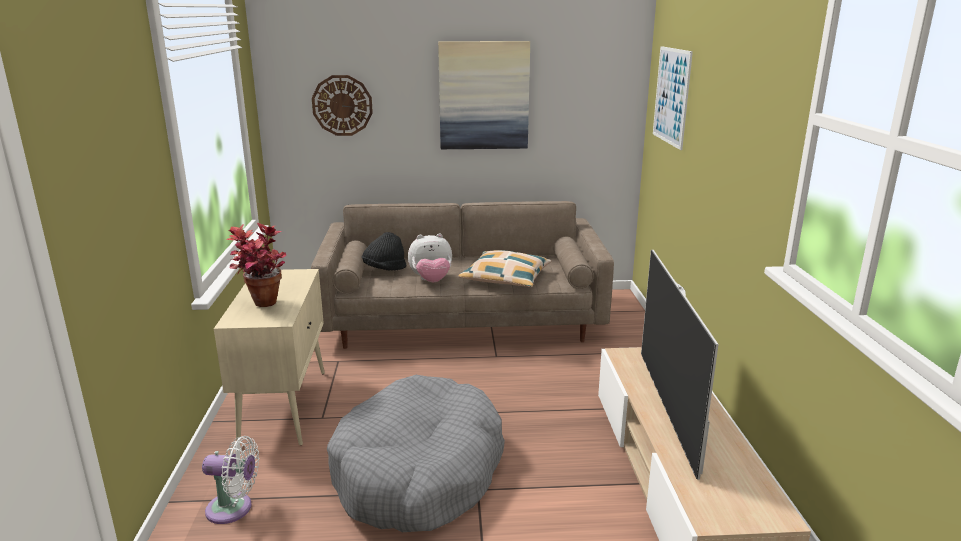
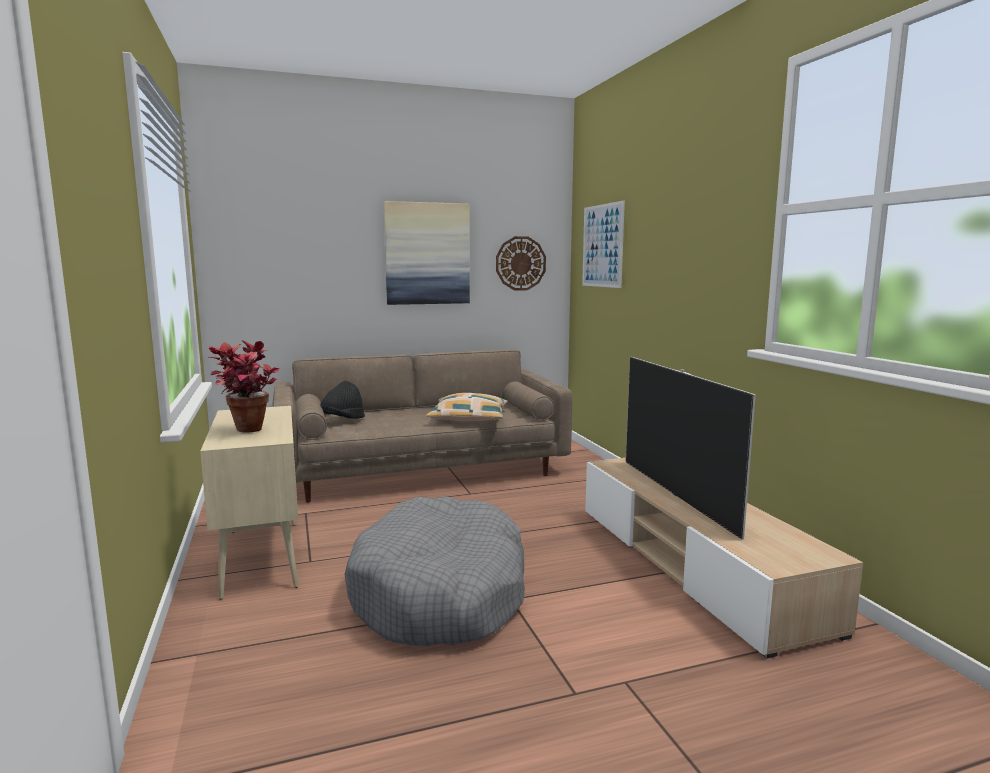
camera: 15 degrees left, 10 degrees down
white fan [202,436,259,524] -> none
wall clock [312,75,373,136] -> wall clock moved to [496,236,546,291]
plush toy [408,233,452,282] -> none

